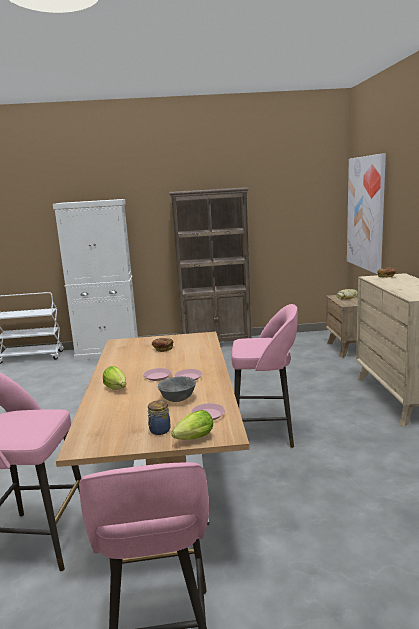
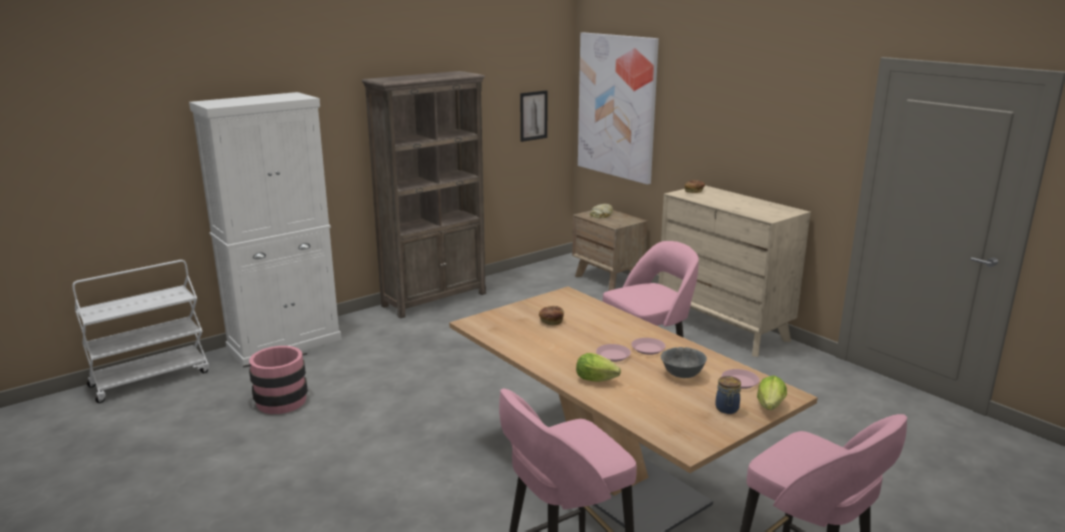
camera: 35 degrees left, 5 degrees up
none -> pink bucket [243,346,308,414]
none -> picture [520,90,548,142]

